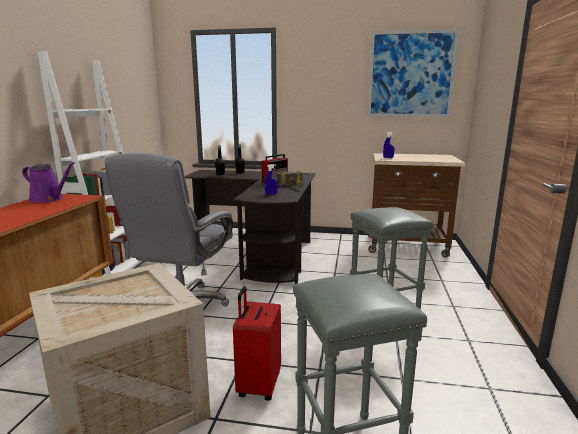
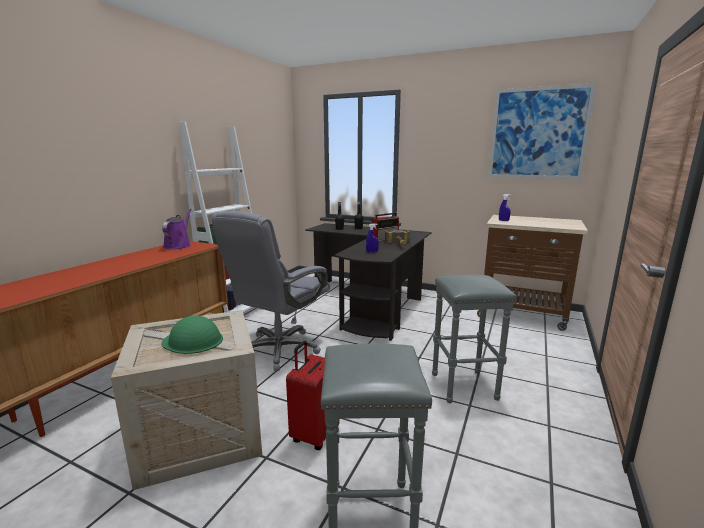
camera: 15 degrees right, 0 degrees up
purple watering can [22,162,75,203] -> purple watering can turned 120 degrees counterclockwise [162,209,192,249]
none -> green hard hat [161,315,223,354]

